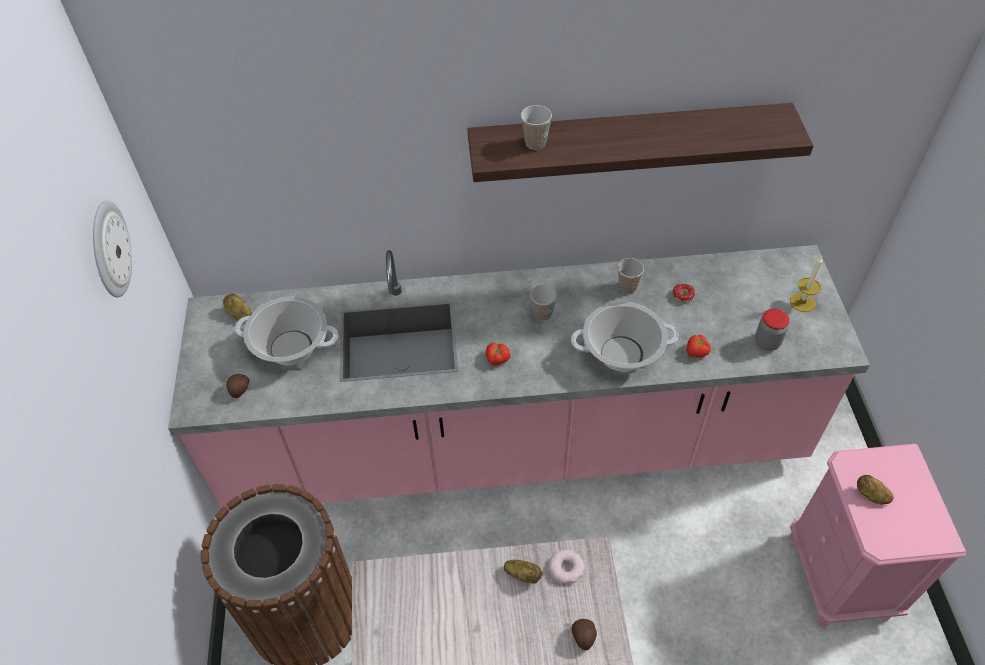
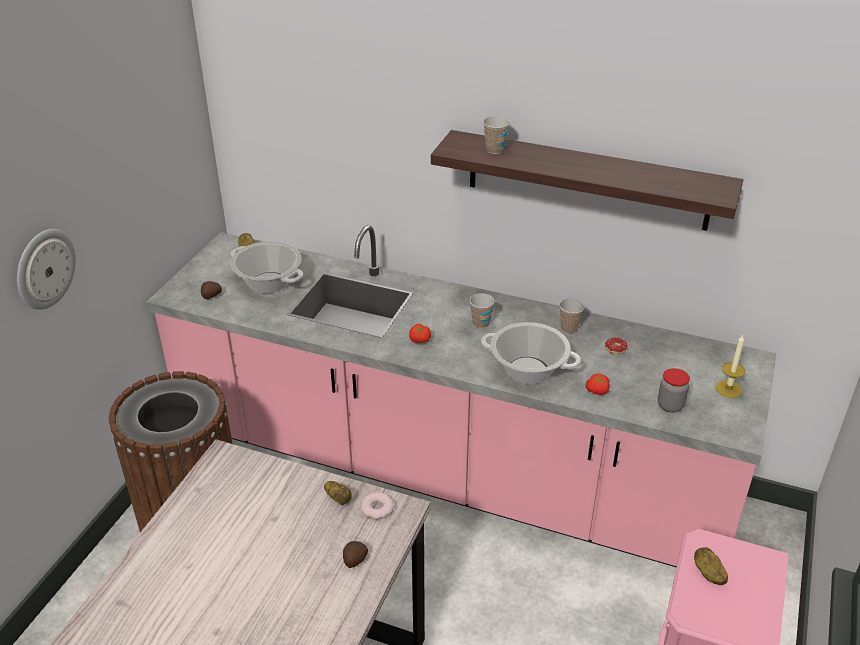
camera: 25 degrees right, 15 degrees down
wall clock [93,200,132,298] -> wall clock moved to [17,229,76,310]

